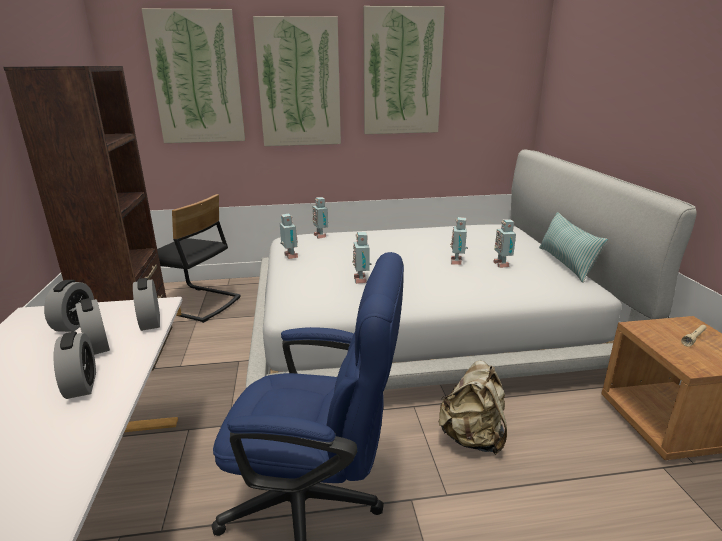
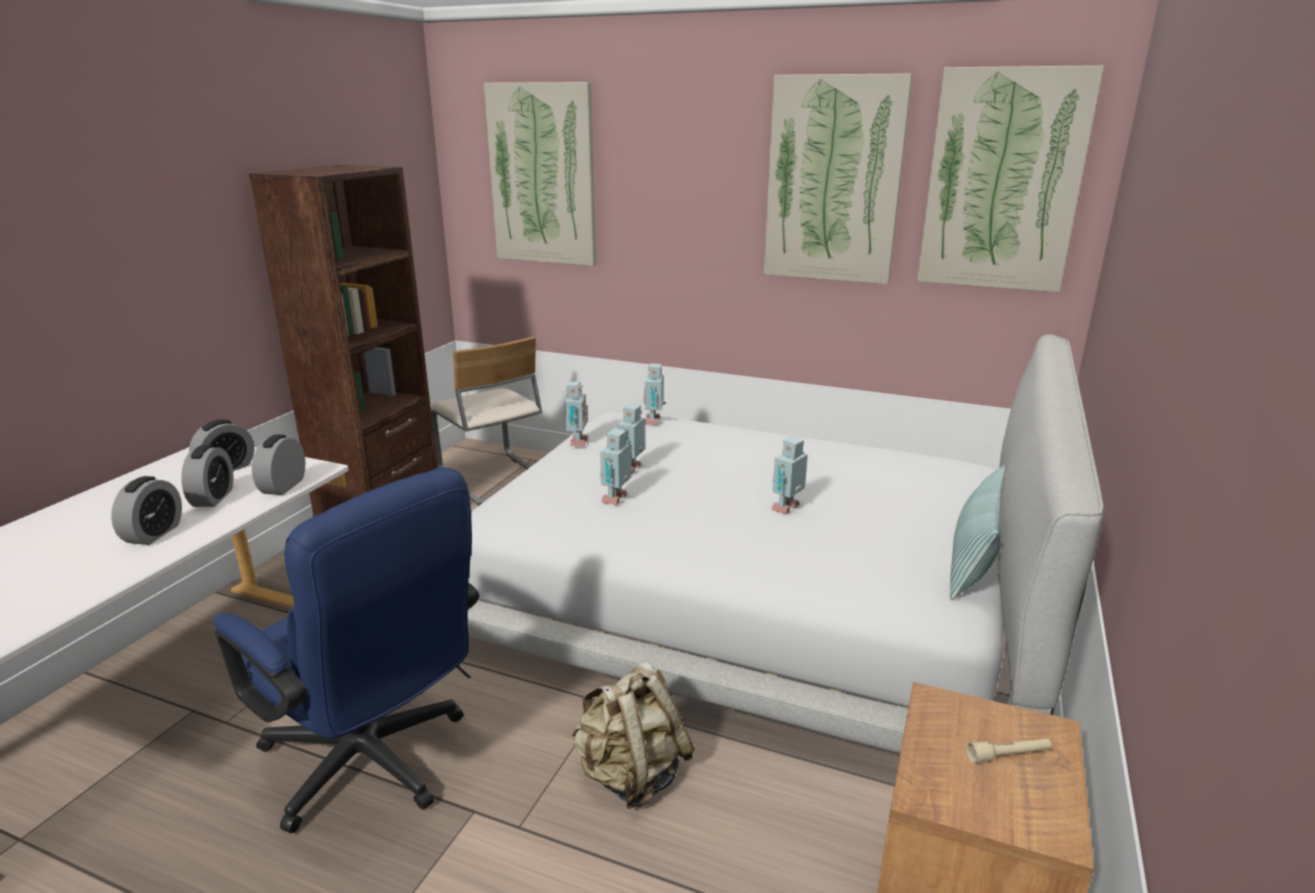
camera: 30 degrees right, 0 degrees up
black chair [157,194,241,323] -> beige chair [431,337,542,506]
picture [253,16,341,146] -> picture moved to [917,65,1104,292]
toy robot [493,219,516,268] -> toy robot moved to [617,403,645,475]

